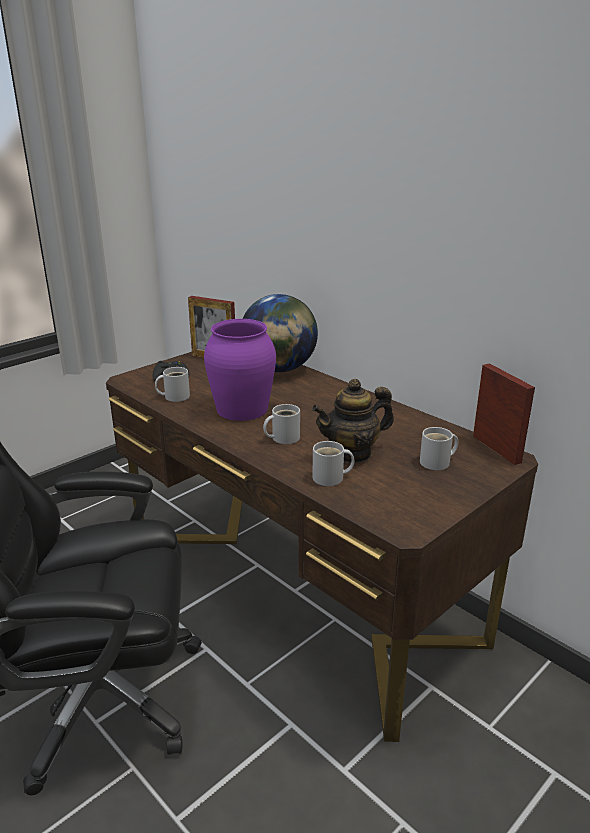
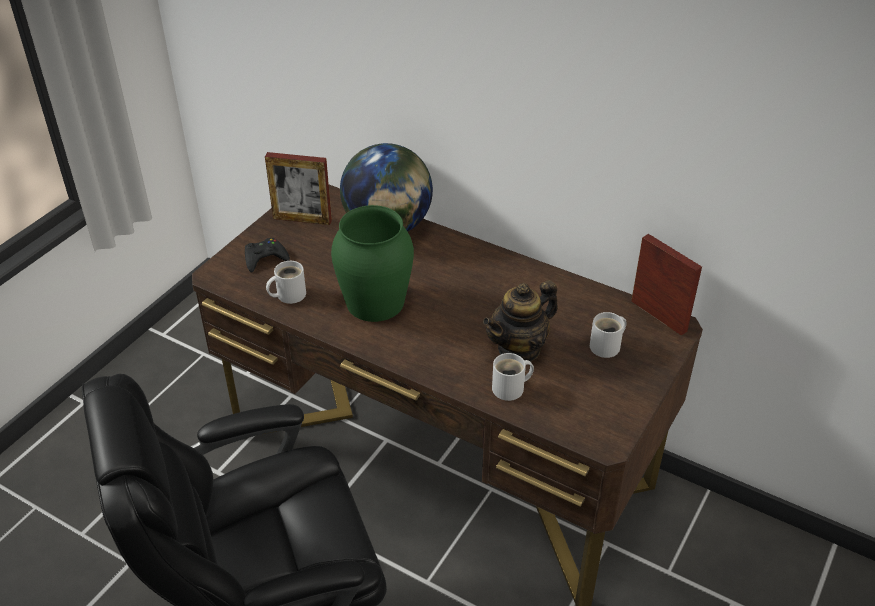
camera: 15 degrees left, 15 degrees up
purple vase [204,319,276,421] -> green vase [331,205,414,322]
white mug [263,404,300,444] -> none

